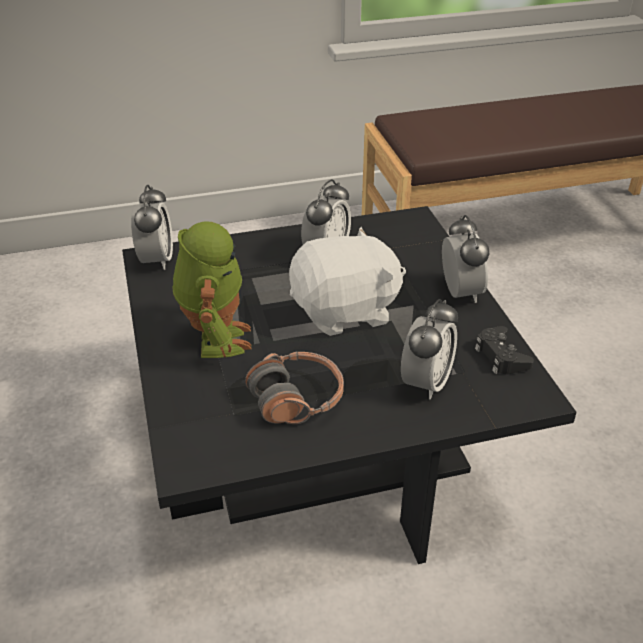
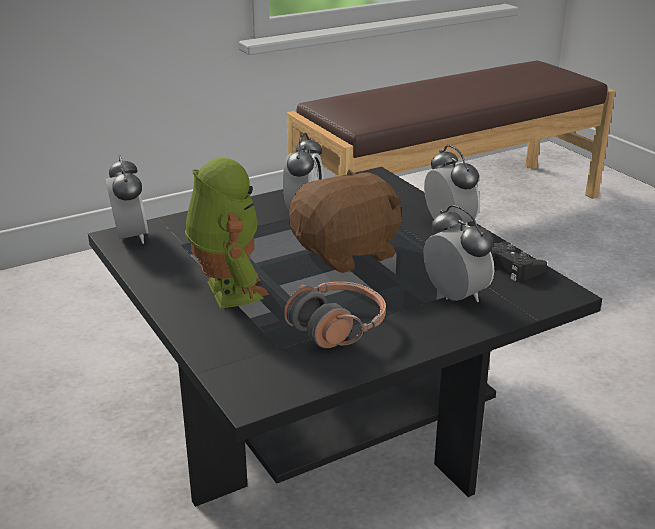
camera: 15 degrees left, 10 degrees down
white plush toy [289,227,406,336] -> brown plush toy [289,169,402,273]
alarm clock [401,299,458,400] -> alarm clock turned 45 degrees counterclockwise [423,205,494,302]

